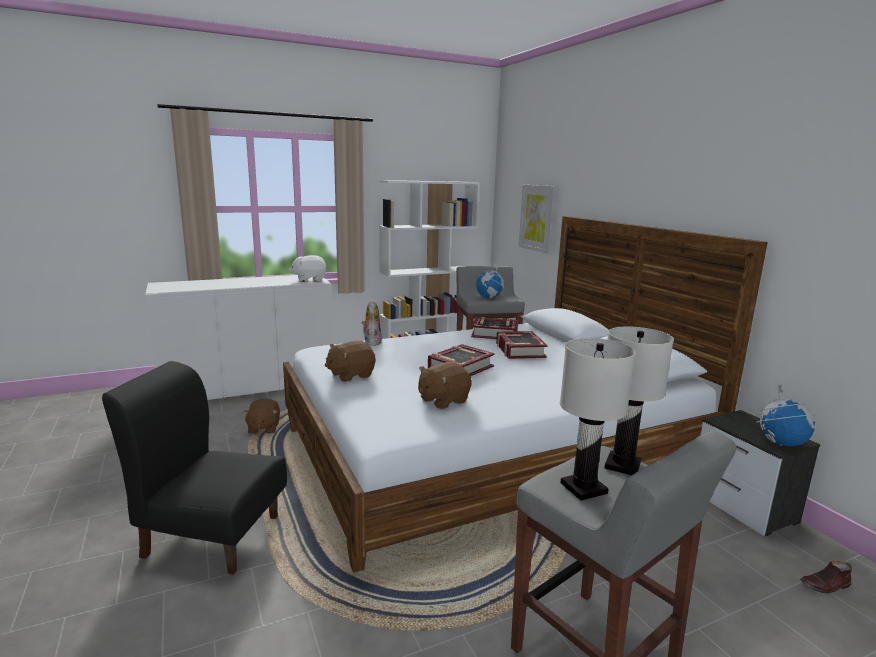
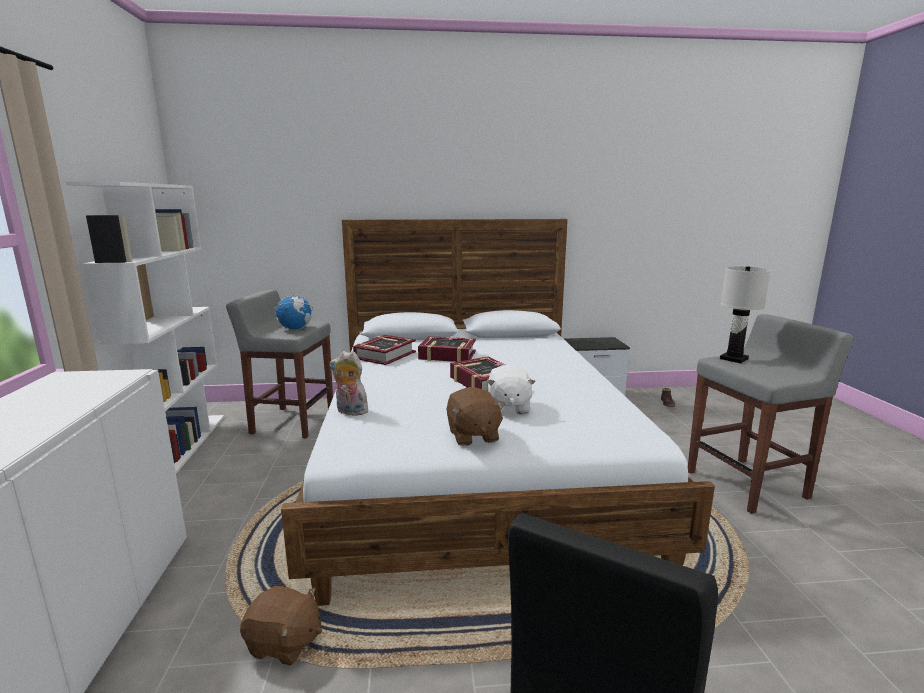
camera: 70 degrees left, 0 degrees up
white plush toy [289,255,327,282] -> white plush toy moved to [486,365,536,414]
brown plush toy [418,362,472,409] -> none
picture [519,185,556,254] -> none
white table lamp [560,338,635,501] -> none
globe [757,384,816,446] -> none

